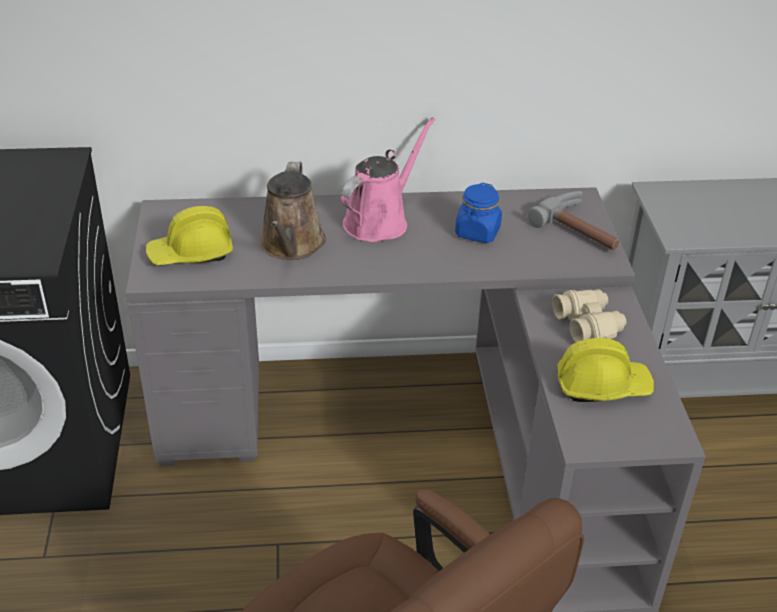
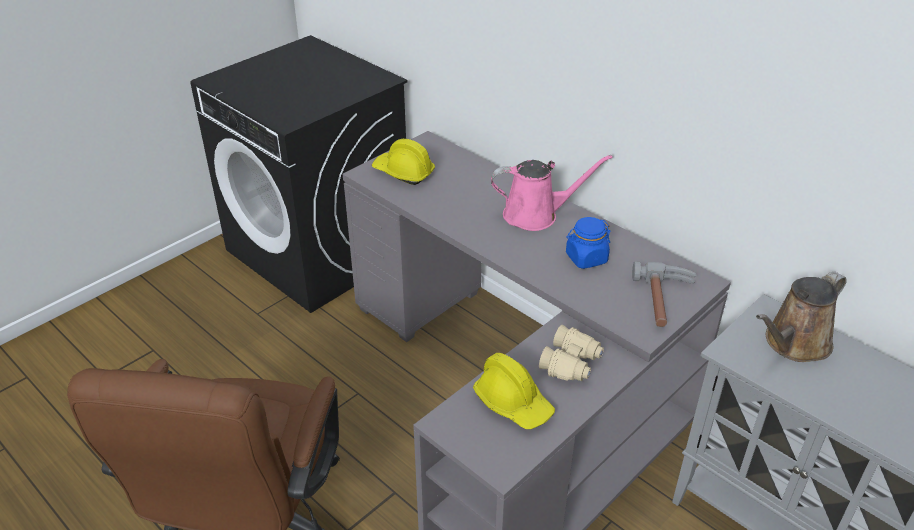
camera: 50 degrees right, 0 degrees up
brown watering can [260,161,326,260] -> brown watering can moved to [756,272,847,362]

